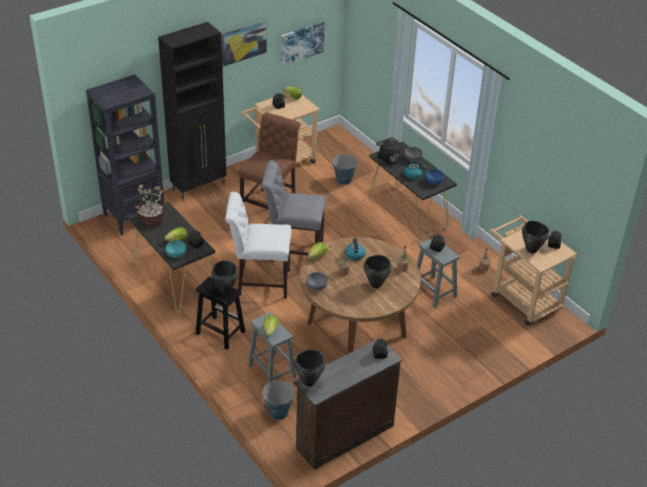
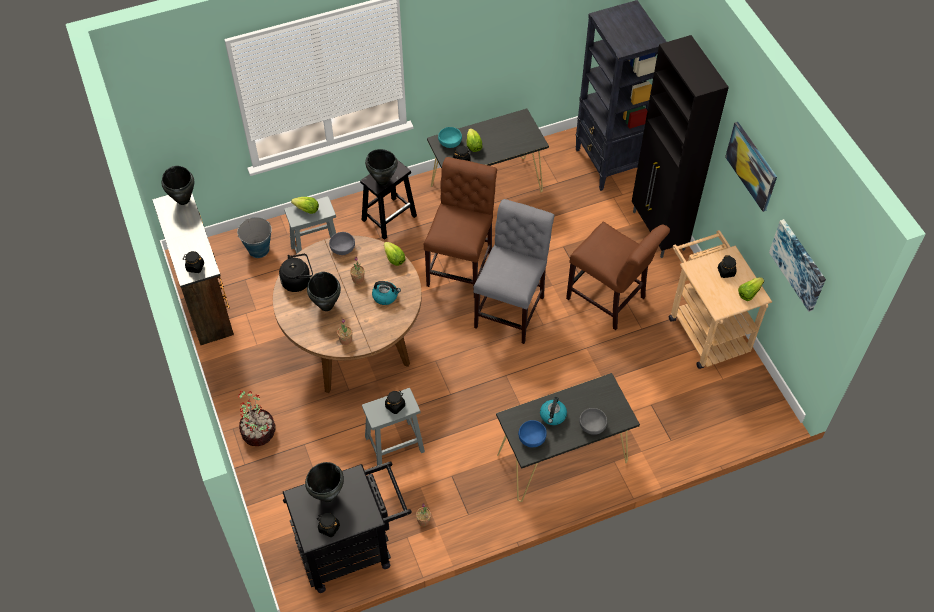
camera: 105 degrees right, 15 degrees up
potted plant [135,184,165,227] -> potted plant moved to [238,391,276,446]
white chair [225,192,291,299] -> brown chair [424,157,497,298]
bucket [332,154,358,185] -> none
black kettle [376,138,401,164] -> black kettle moved to [279,254,313,292]
beige cart [489,215,577,326] -> black cart [283,461,412,593]

